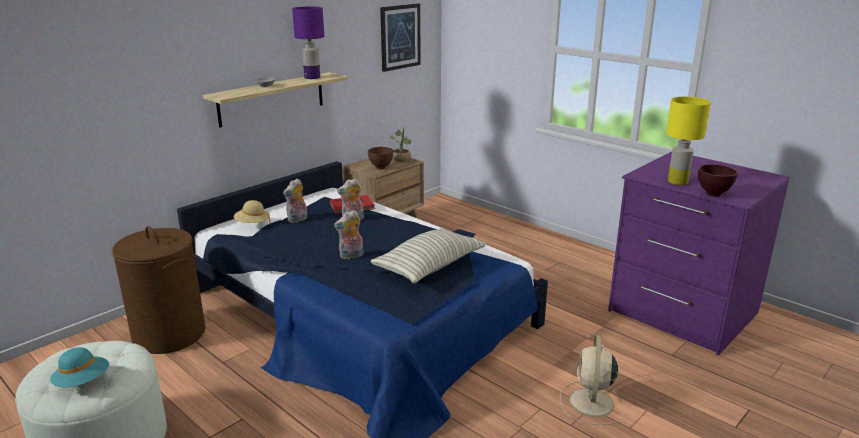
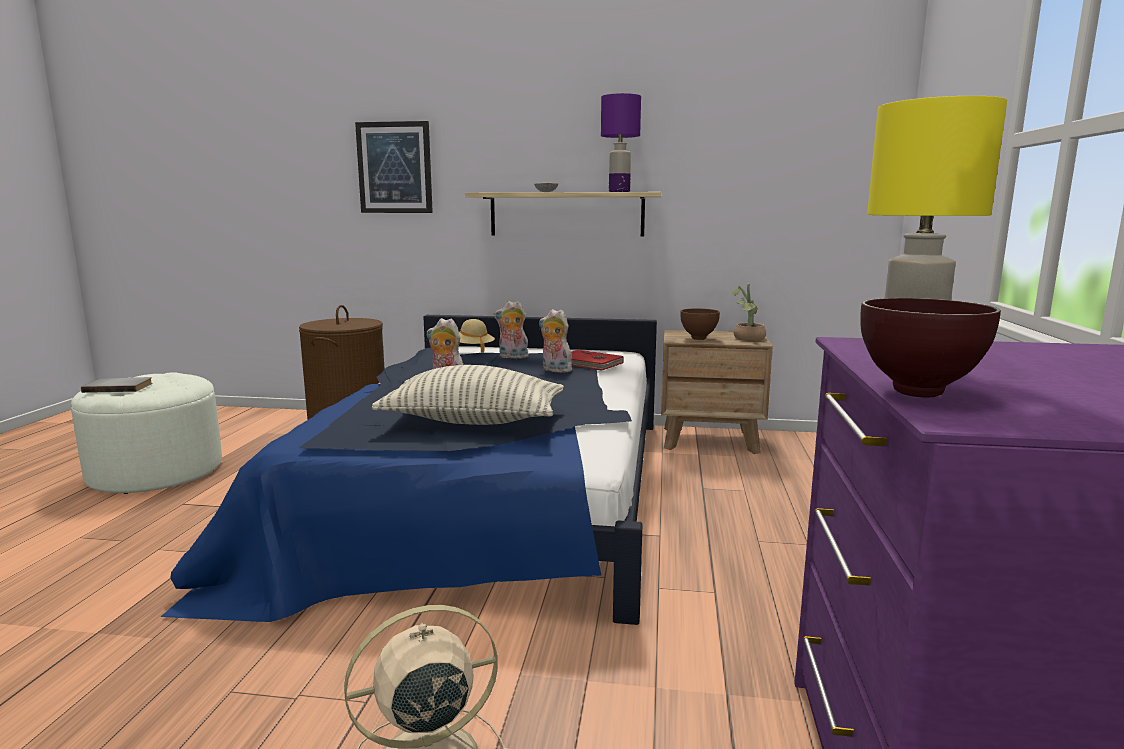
camera: 55 degrees right, 10 degrees down
turquoise hat [50,347,109,387] -> grey book [81,377,153,393]
picture [380,3,421,72] -> picture moved to [355,121,433,213]

